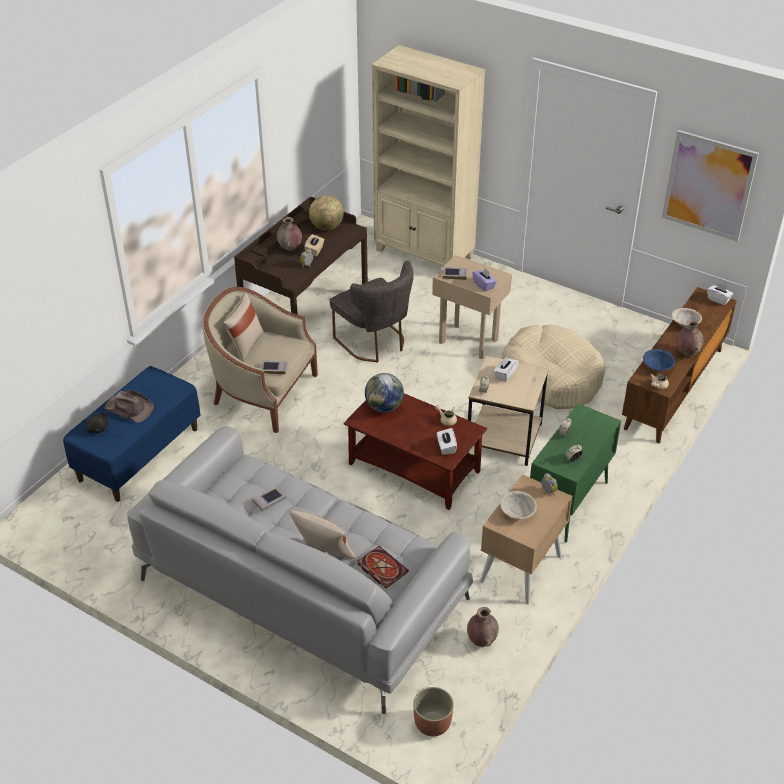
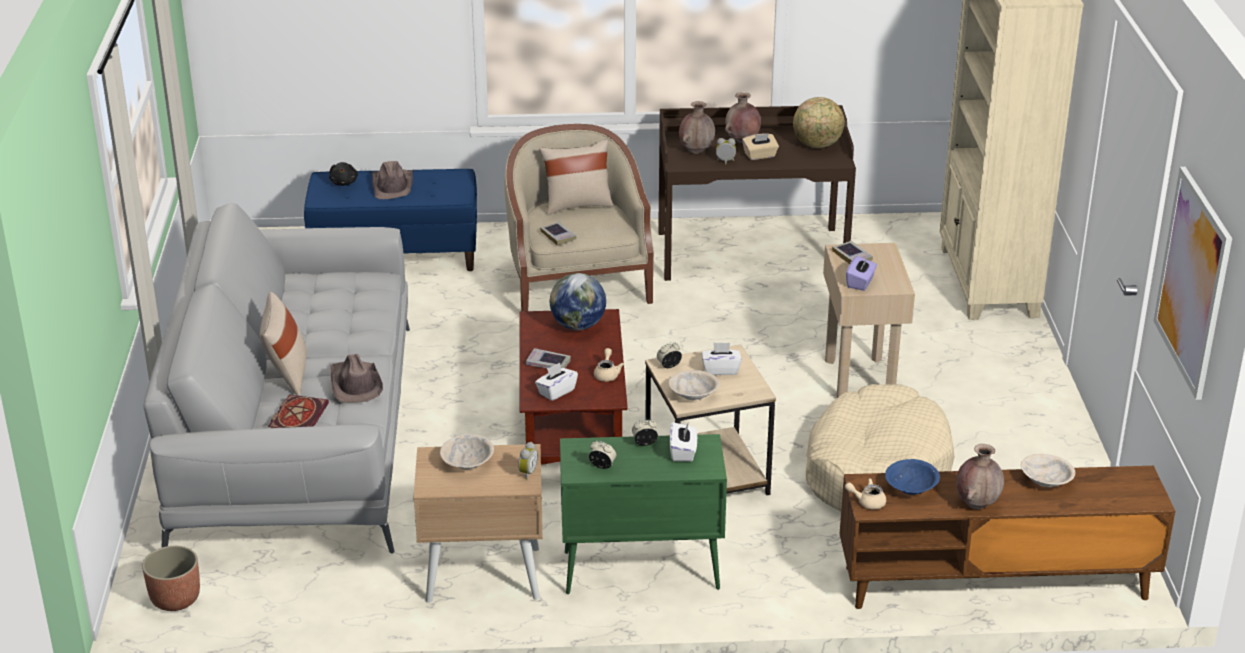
camera: 55 degrees right, 10 degrees down
book [252,487,286,511] -> book moved to [526,348,571,368]
grey chair [330,261,414,362] -> none
brown vase [467,607,499,647] -> brown vase moved to [679,101,715,154]
white tissue box [707,283,733,305] -> white tissue box moved to [670,422,697,462]
none -> brown hat [331,354,383,403]
none -> beige bowl [669,370,719,400]

